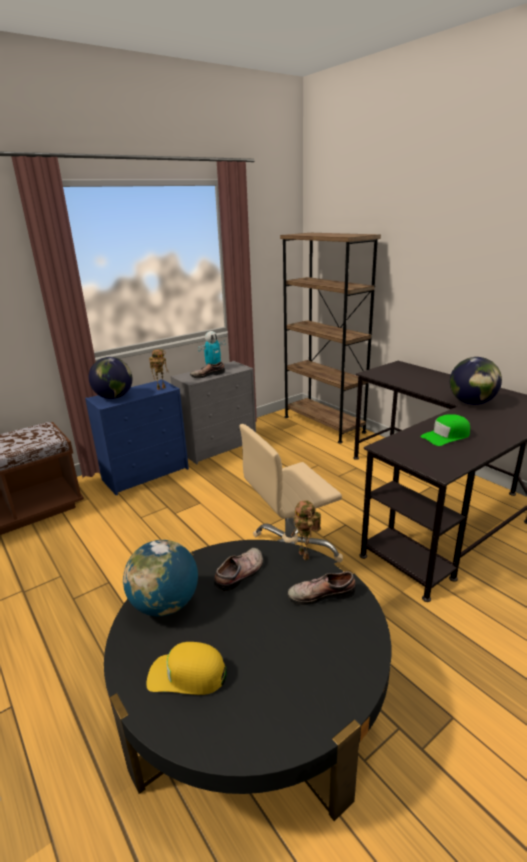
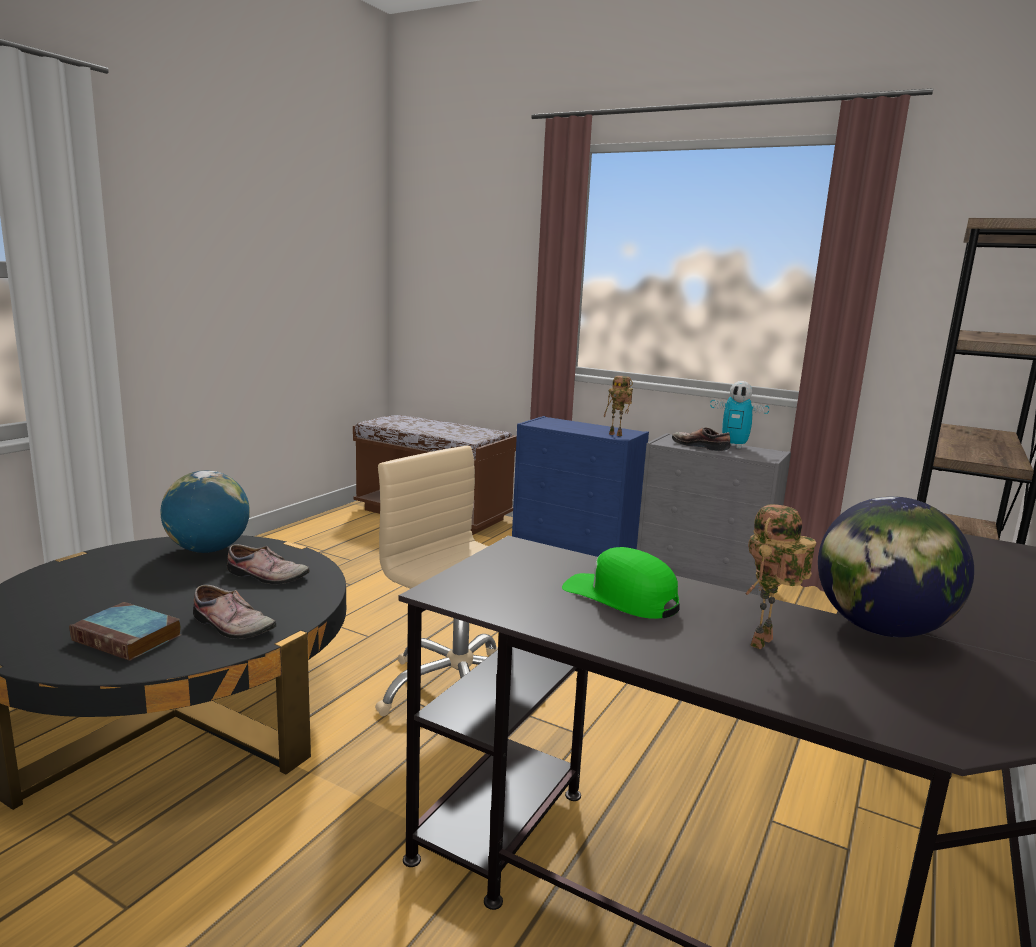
camera: 65 degrees right, 10 degrees down
globe [89,357,133,399] -> none
yellow cap [146,642,227,695] -> none
shoe [288,571,356,605] -> shoe turned 150 degrees clockwise [193,585,277,639]
toy robot [290,500,321,561] -> toy robot moved to [745,504,816,649]
none -> book [69,602,181,661]

